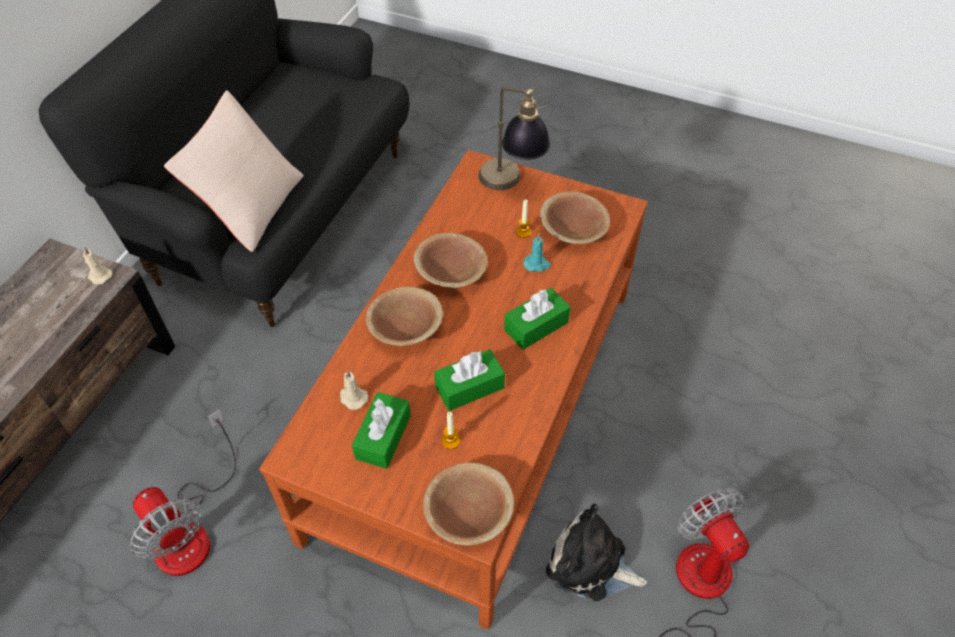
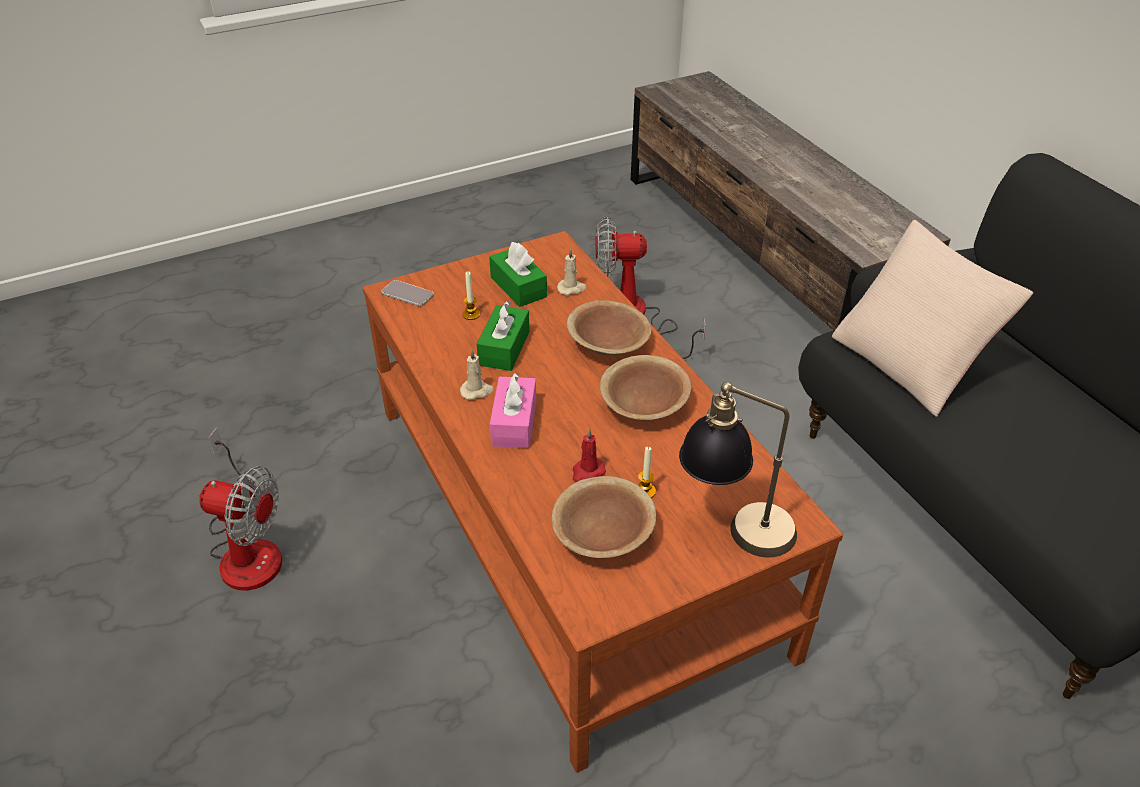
camera: 130 degrees right, 10 degrees down
beige candle [83,247,112,284] -> beige candle moved to [460,349,494,400]
brown bowl [423,463,514,545] -> phone [382,280,434,306]
green tissue box [504,288,571,350] -> pink tissue box [490,373,536,448]
turquoise candle [524,233,551,272] -> red candle [573,428,606,482]
plush toy [546,504,647,601] -> none

